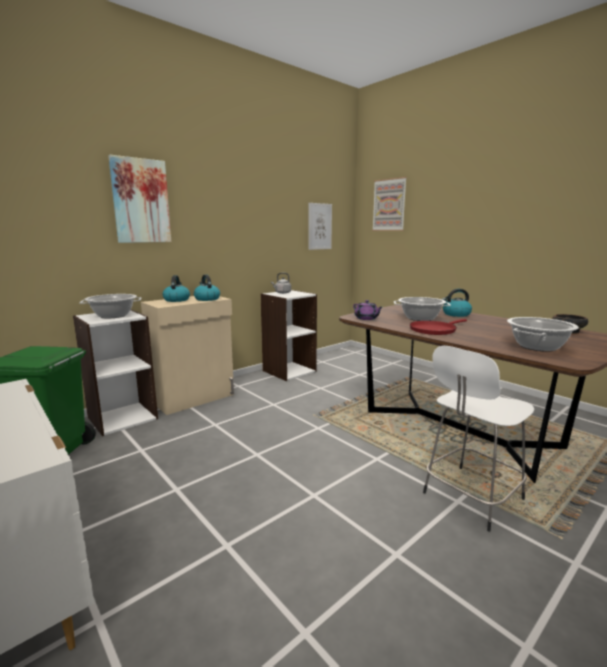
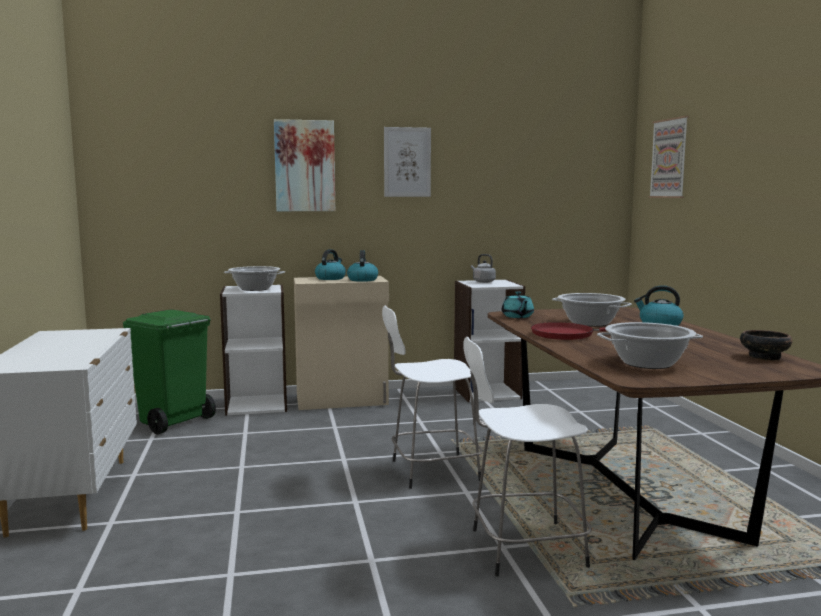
camera: 30 degrees right, 5 degrees down
picture [308,203,332,250] -> picture moved to [384,127,431,197]
purple teapot [353,300,382,320] -> turquoise teapot [502,292,534,318]
none -> white stool [382,305,483,489]

